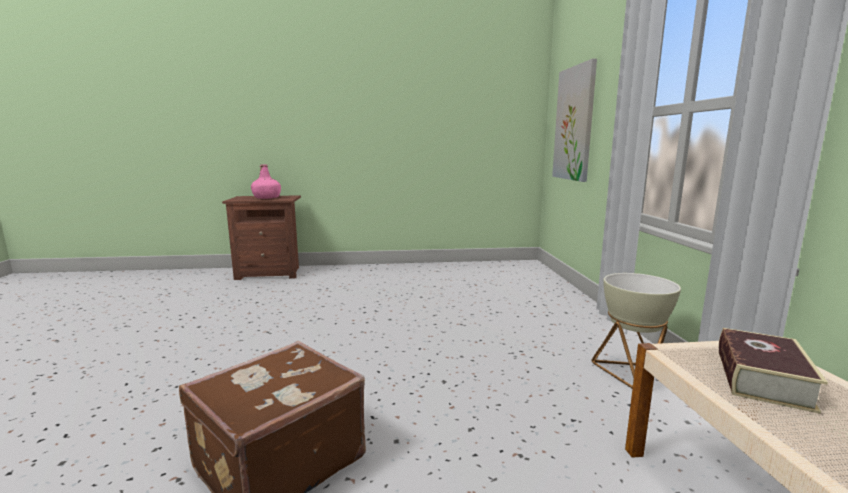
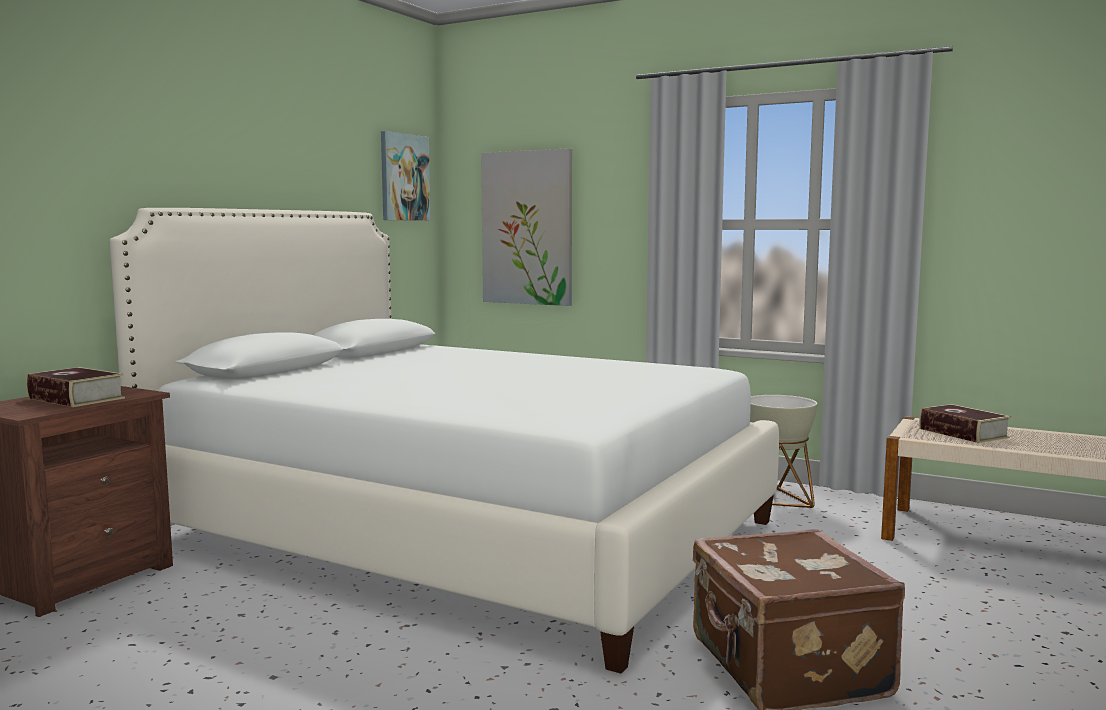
camera: 55 degrees left, 5 degrees down
pink bottle [251,165,281,199] -> book [26,367,125,407]
none -> white bed [109,208,779,673]
none -> picture [381,131,431,221]

